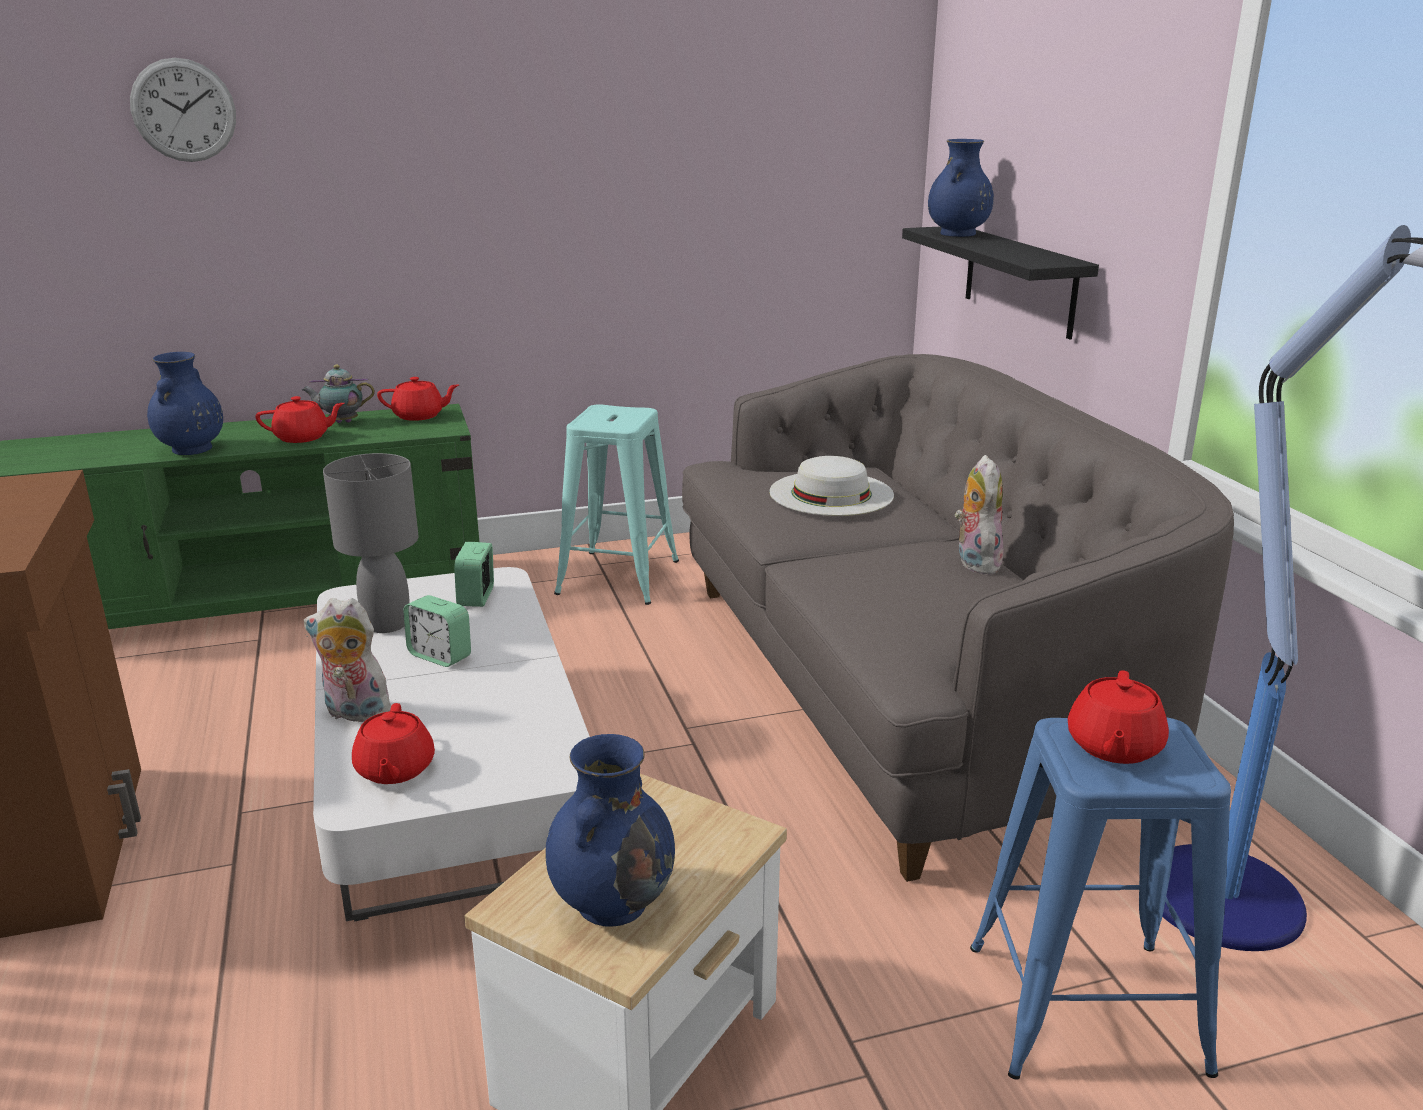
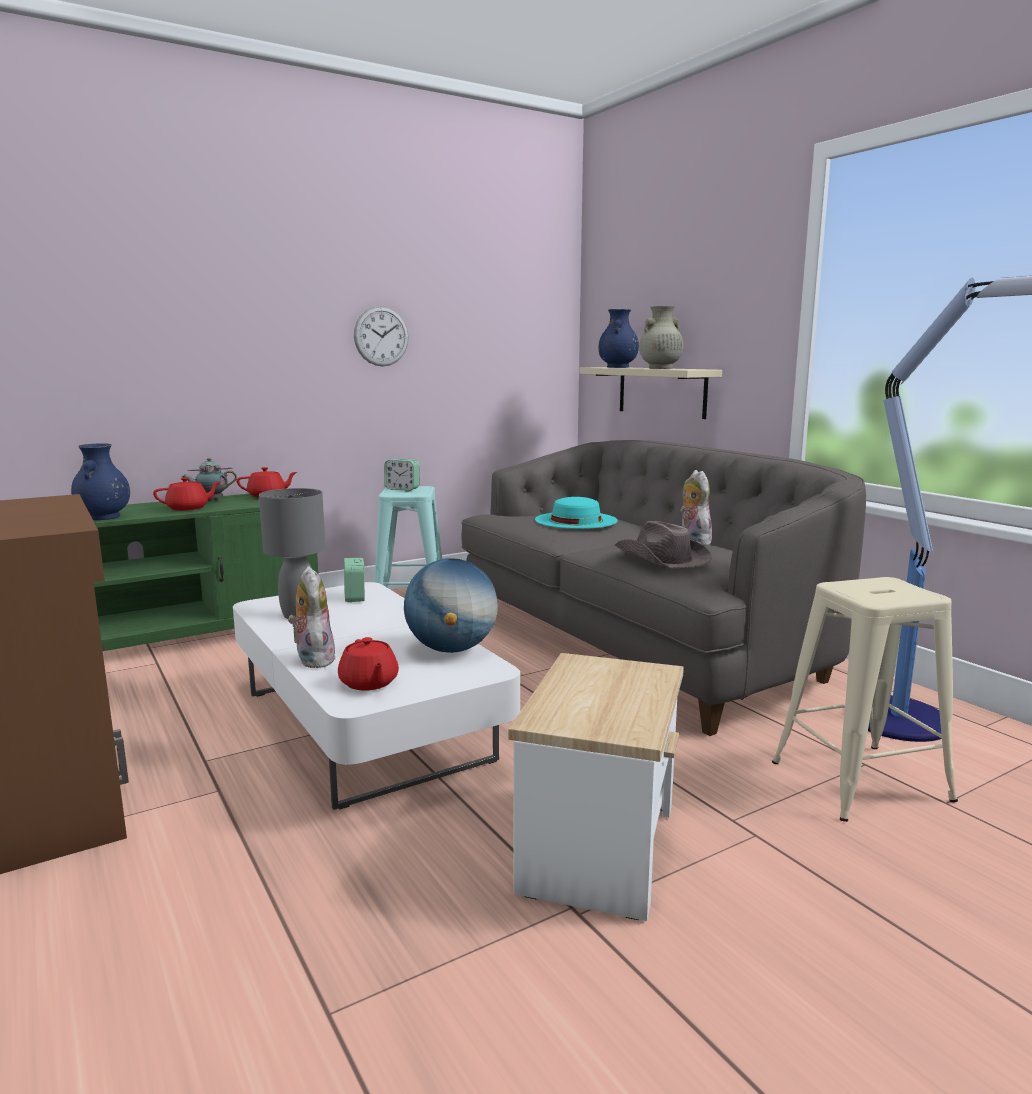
camera: 15 degrees left, 10 degrees down
wall clock [130,58,236,162] -> wall clock moved to [354,306,409,366]
plush toy [304,598,391,722] -> plush toy turned 75 degrees clockwise [288,566,337,668]
alarm clock [403,595,471,667] -> alarm clock moved to [384,459,419,491]
blue vase [545,734,675,926] -> none
white hat [769,456,894,516] -> turquoise hat [535,497,618,529]
black shelf [902,227,1099,339] -> beige shelf [579,367,722,419]
blue stool [970,718,1231,1079] -> beige stool [772,577,958,822]
red teapot [1068,670,1169,764] -> none
none -> globe [404,558,498,653]
none -> brown hat [615,521,712,568]
none -> beige vase [640,306,683,369]

